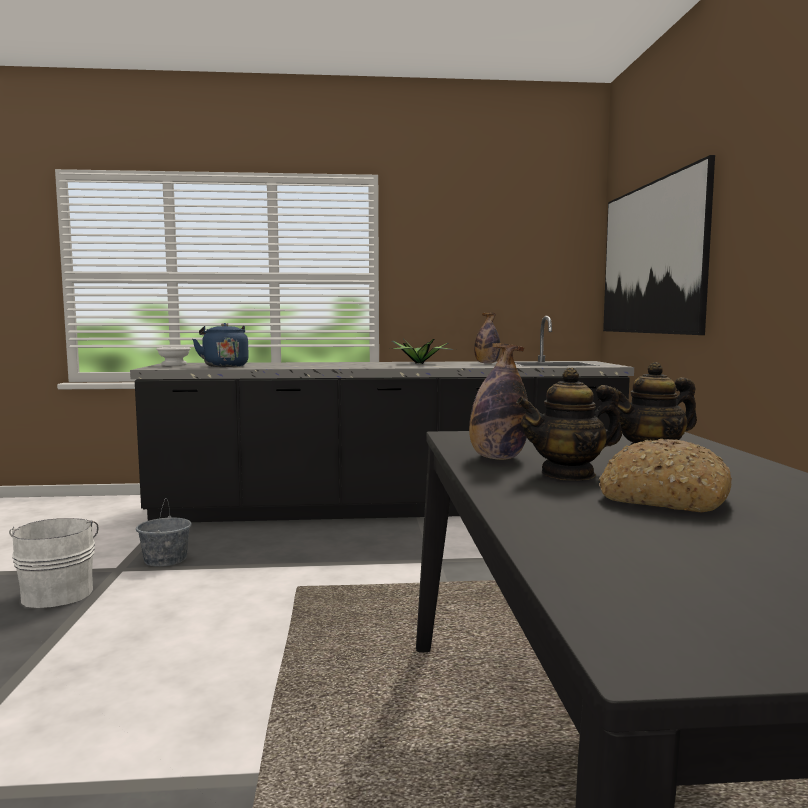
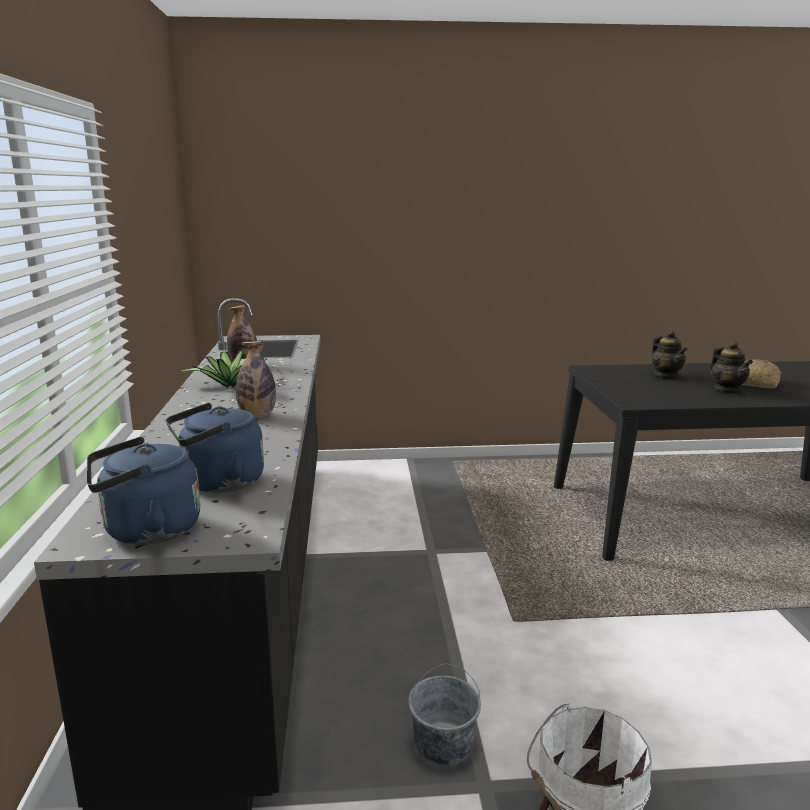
camera: 90 degrees left, 10 degrees up
white bowl [156,347,191,366] -> blue kettle [87,437,200,545]
bottle [469,343,528,460] -> bottle moved to [236,341,276,418]
picture [603,155,715,335] -> none

